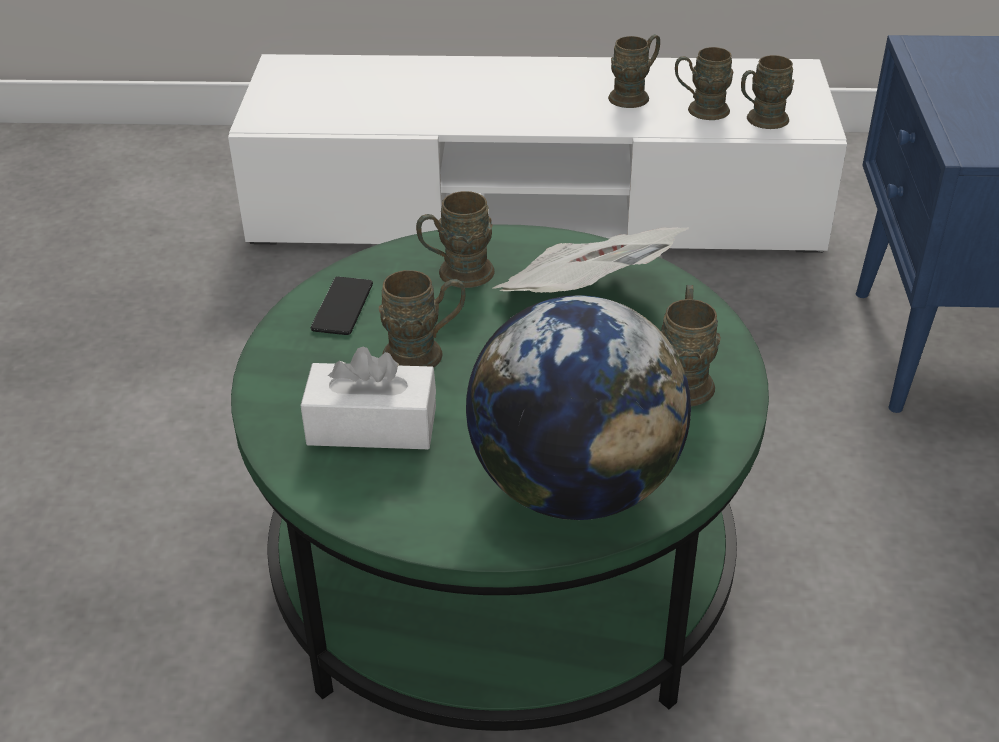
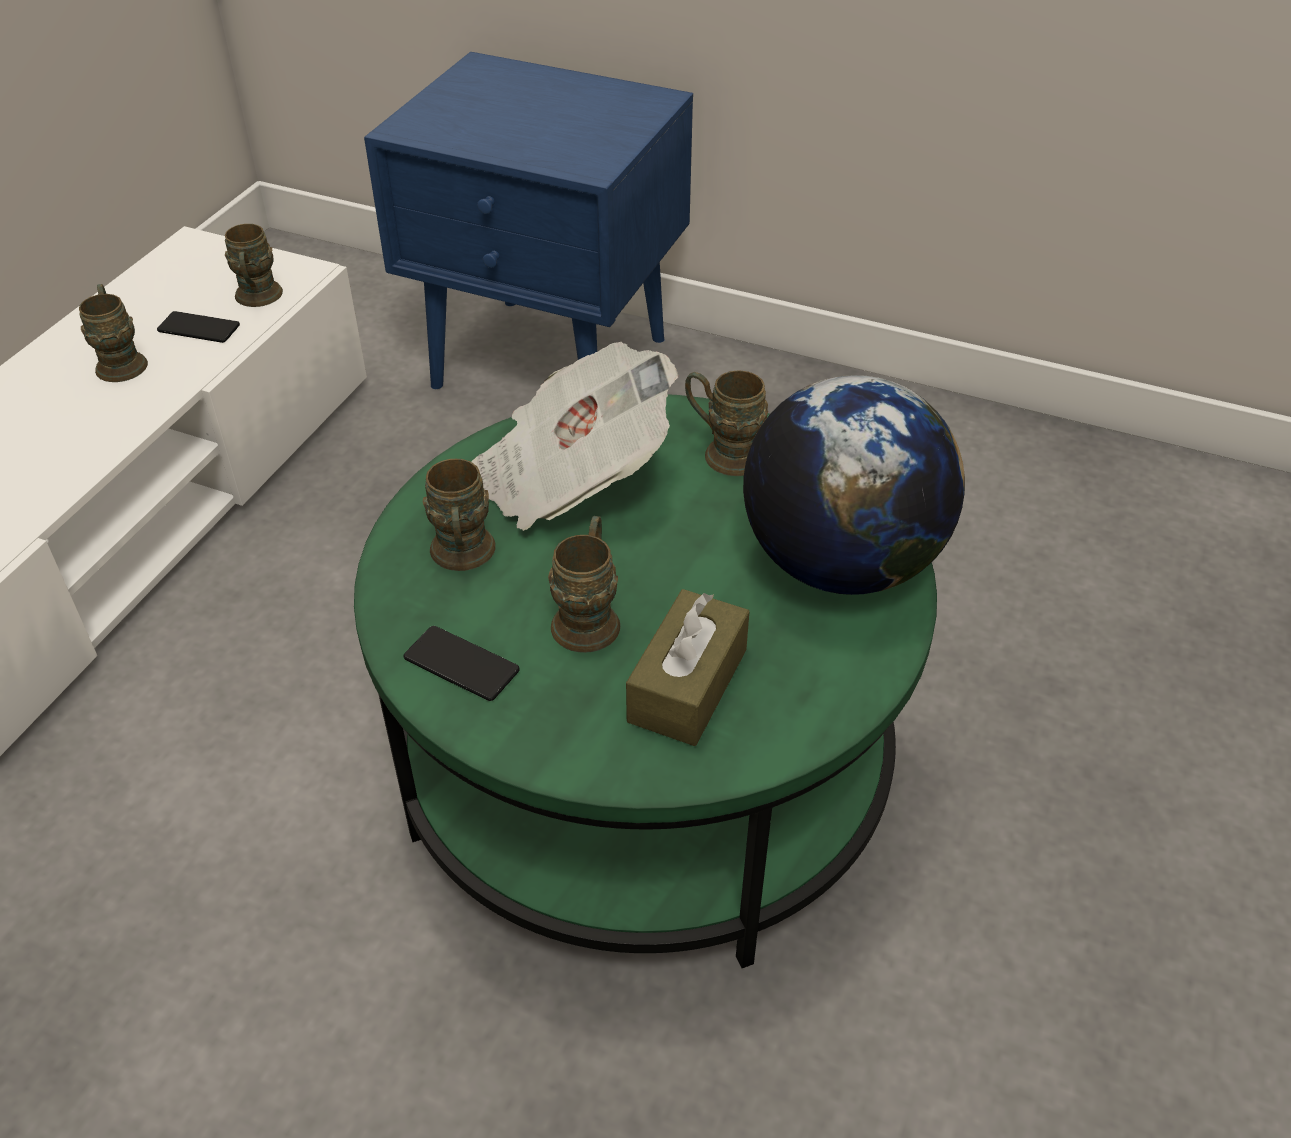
camera: 70 degrees left, 5 degrees up
white tissue box [300,347,436,449] -> brown tissue box [626,589,750,746]
brown mug [675,47,733,120] -> phone [157,311,240,343]

